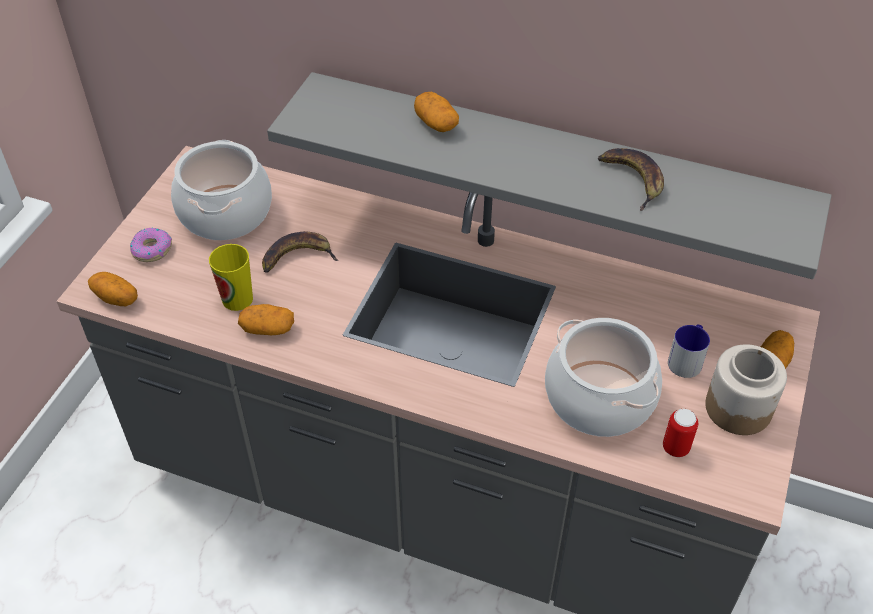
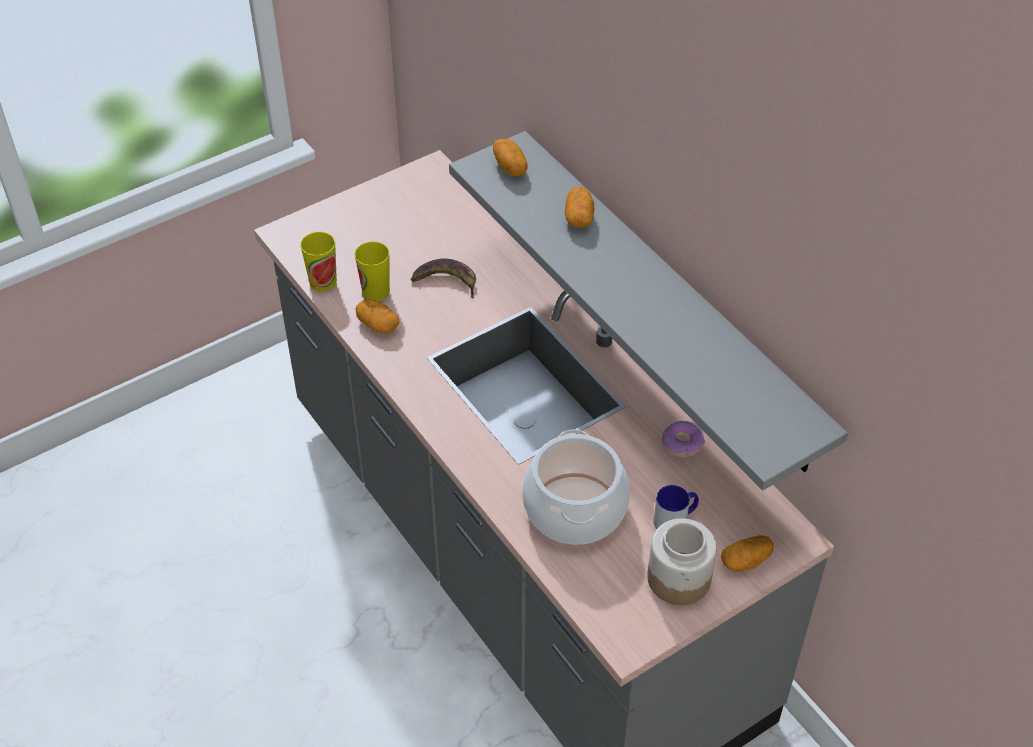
camera: 35 degrees right, 0 degrees up
potato [88,272,138,306] -> potato moved to [493,139,528,176]
donut [130,228,172,262] -> donut moved to [662,421,705,457]
cooking pot [171,140,272,240] -> none
banana [598,148,664,211] -> none
can [663,409,698,457] -> none
none -> cup [300,232,337,291]

